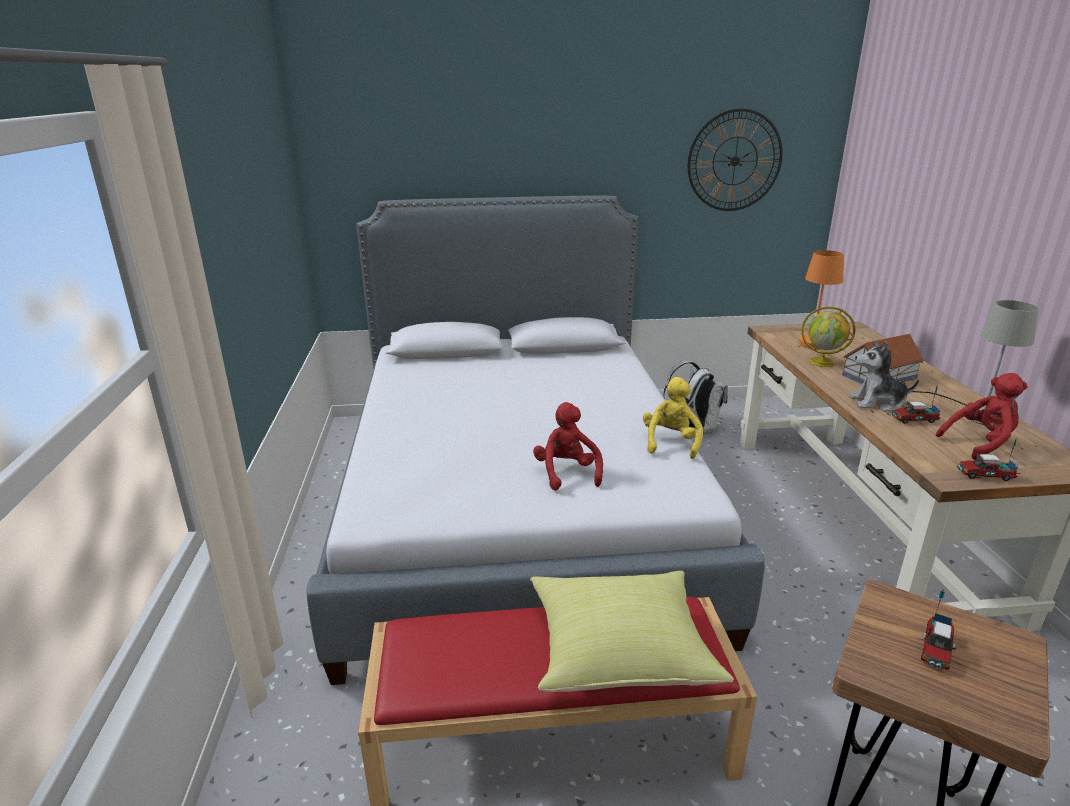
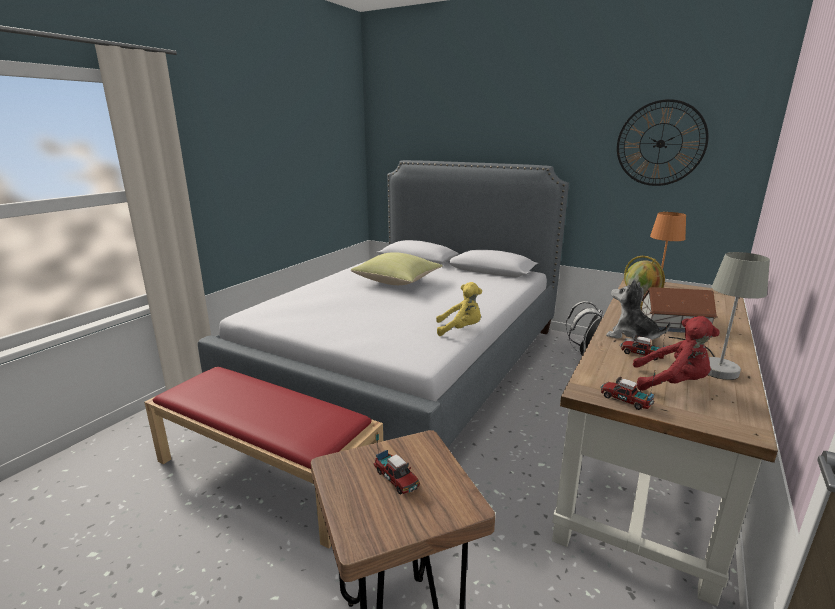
camera: 35 degrees right, 5 degrees down
yellow pillow [530,571,734,692] -> yellow pillow moved to [351,252,443,285]
red plush toy [533,402,603,491] -> none
yellow plush toy [643,377,703,459] -> yellow plush toy turned 45 degrees clockwise [436,282,482,336]
toy truck [921,589,956,670] -> toy truck turned 105 degrees counterclockwise [373,432,420,494]

